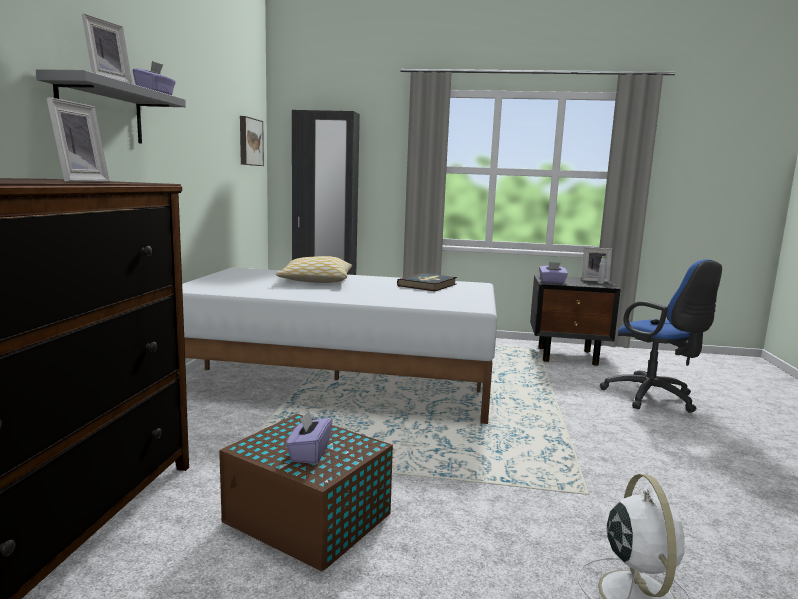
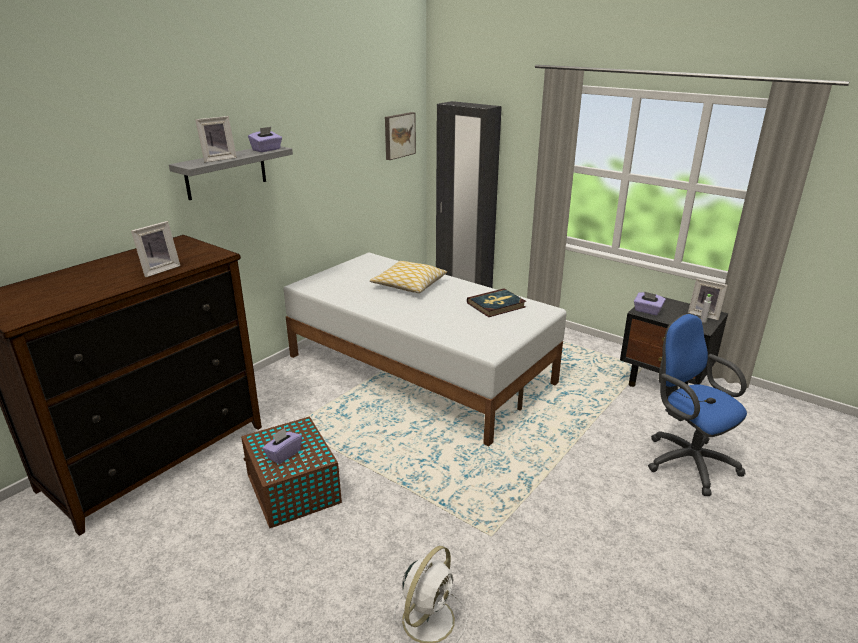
camera: 30 degrees right, 15 degrees up
blue office chair [600,259,722,413] -> blue office chair turned 150 degrees clockwise [648,314,747,496]

